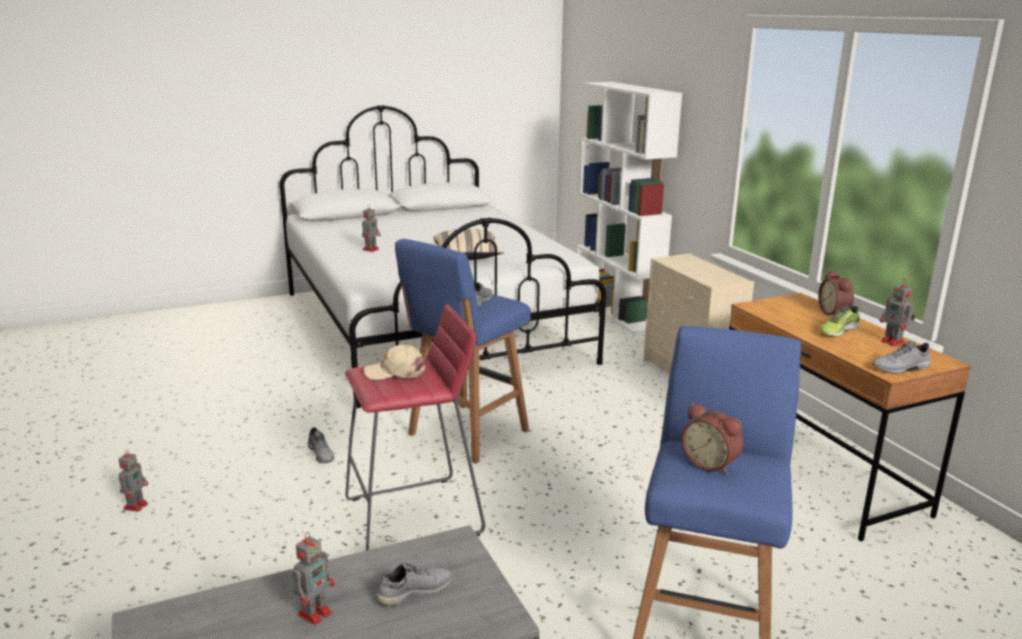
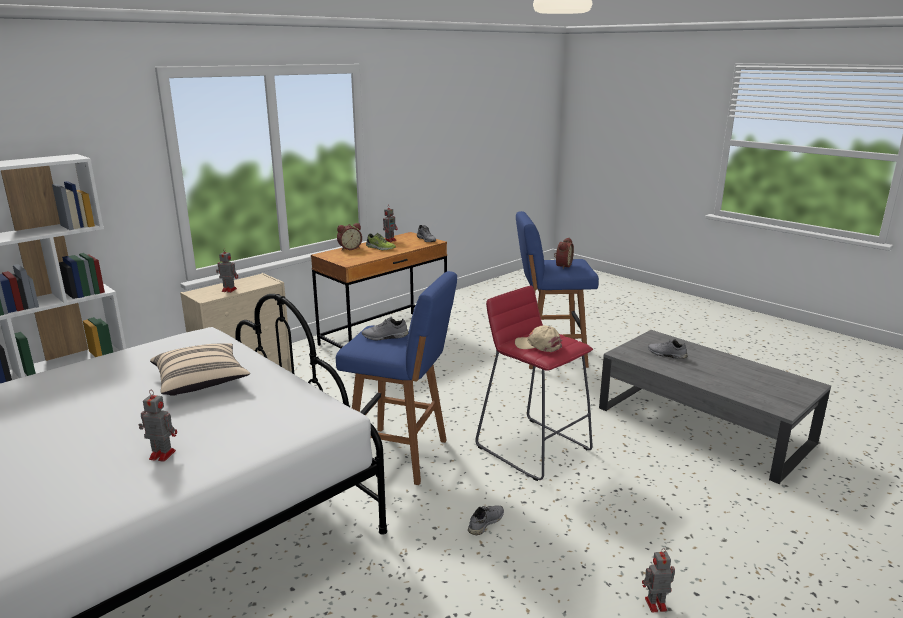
camera: 110 degrees left, 0 degrees up
toy robot [293,532,335,625] -> toy robot moved to [216,248,238,293]
beige cap [364,344,426,380] -> beige cap turned 135 degrees clockwise [515,325,562,352]

